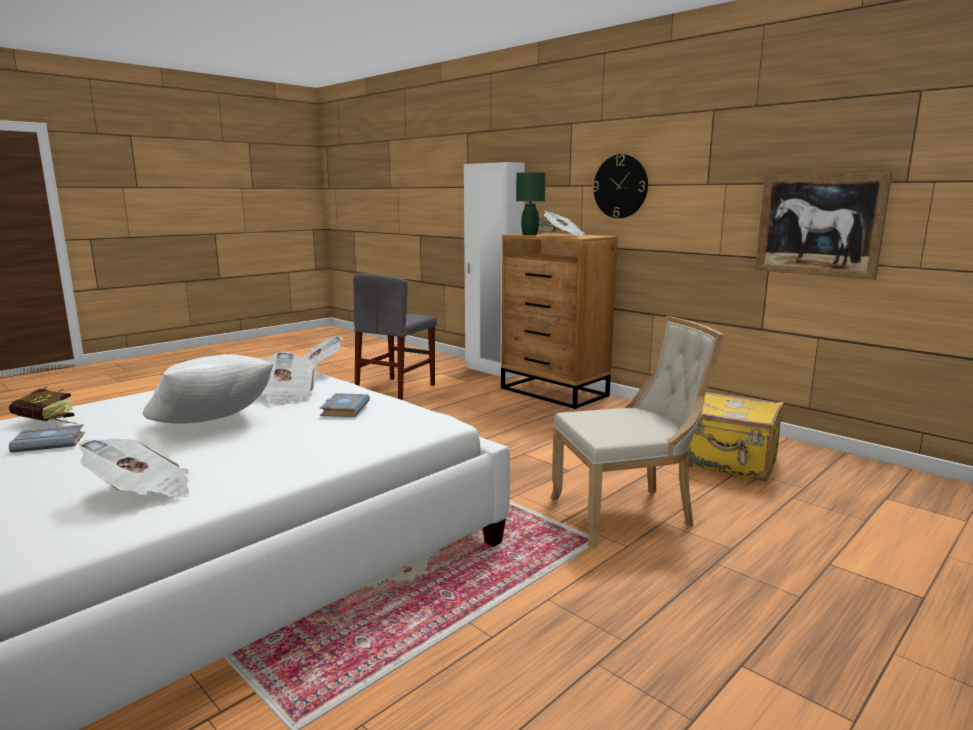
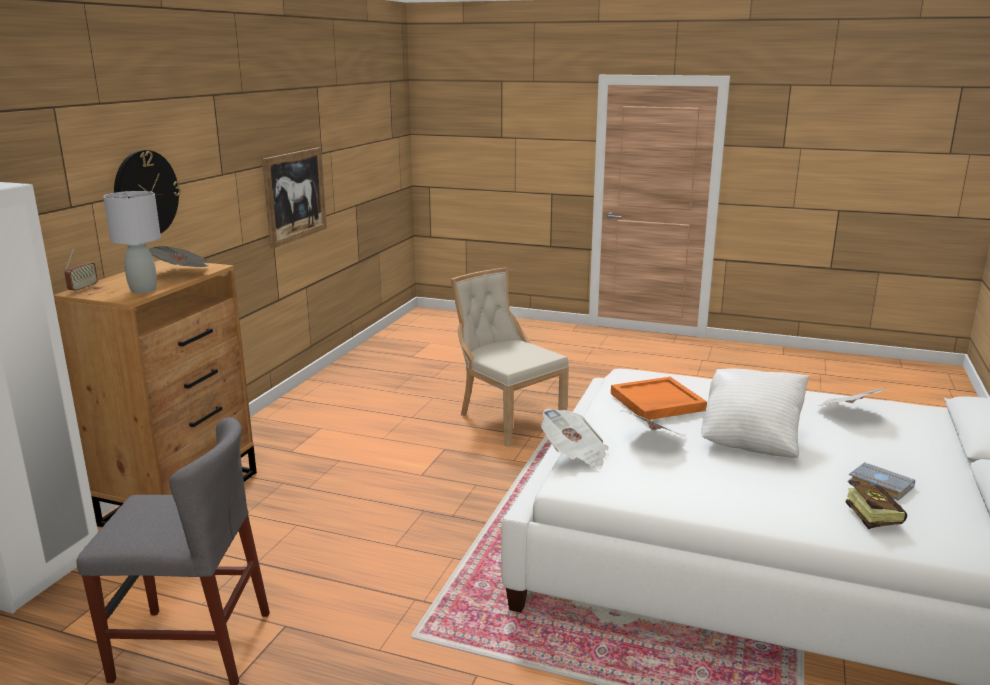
camera: 115 degrees left, 5 degrees up
grey book [320,393,370,417] -> orange tray [611,377,707,421]
green table lamp [516,172,546,235] -> grey table lamp [103,191,161,293]
yellow suitcase [688,392,784,482] -> none

